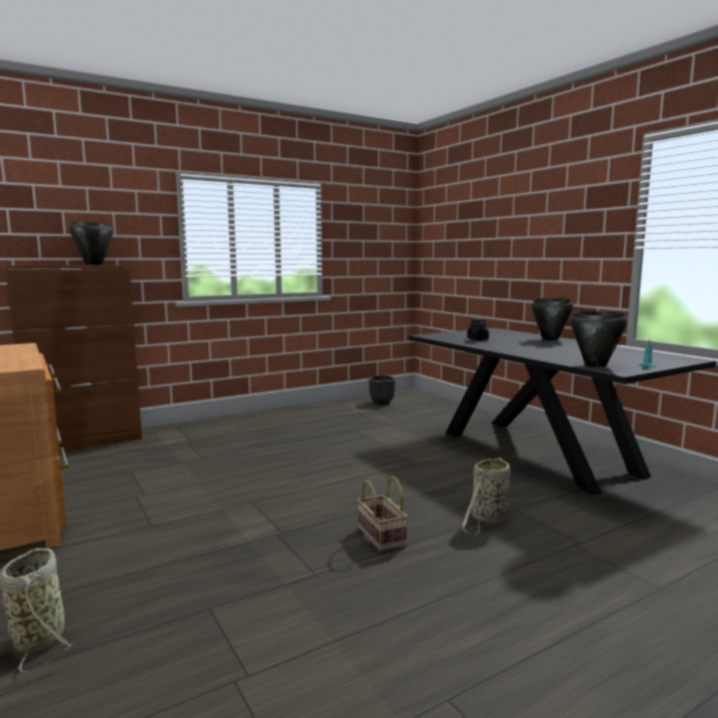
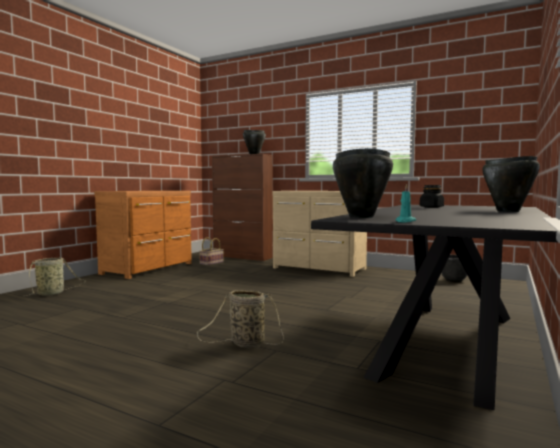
camera: 60 degrees right, 5 degrees down
basket [357,476,408,552] -> basket moved to [199,237,224,265]
none -> beige dresser [272,191,367,277]

